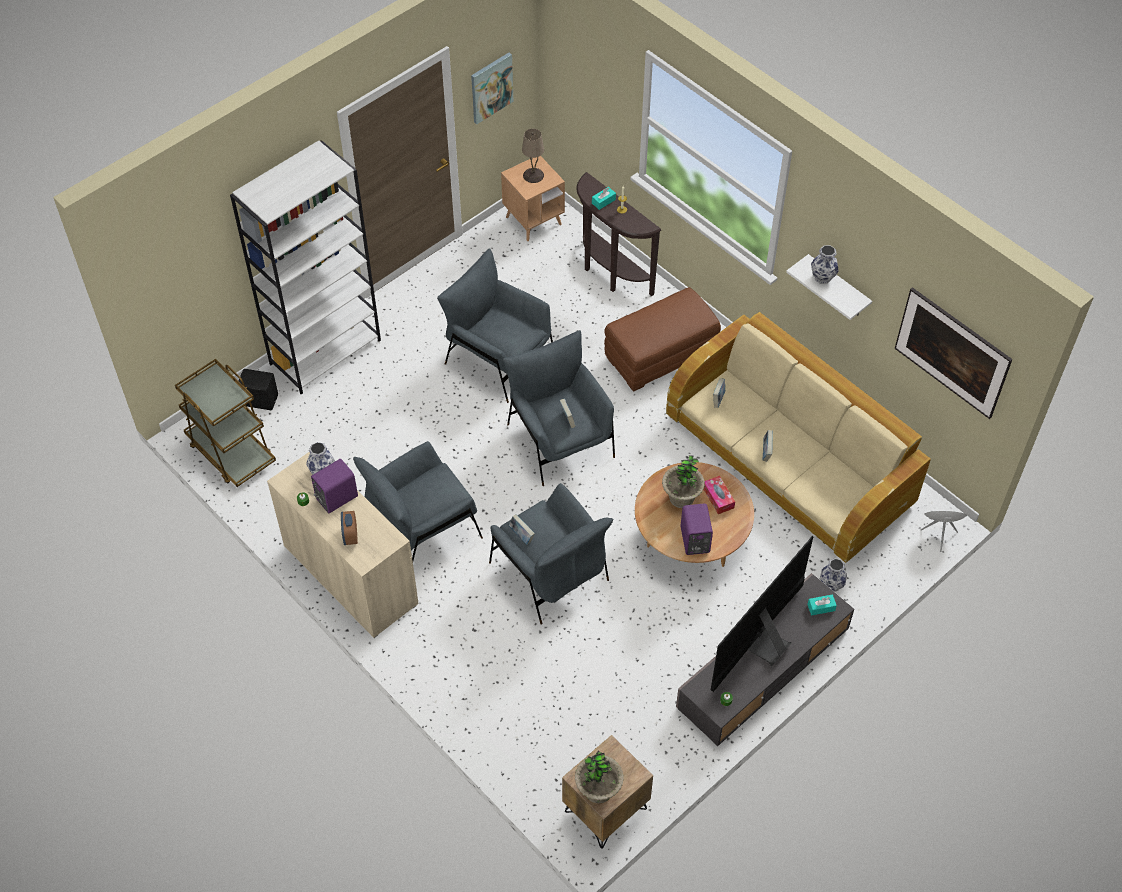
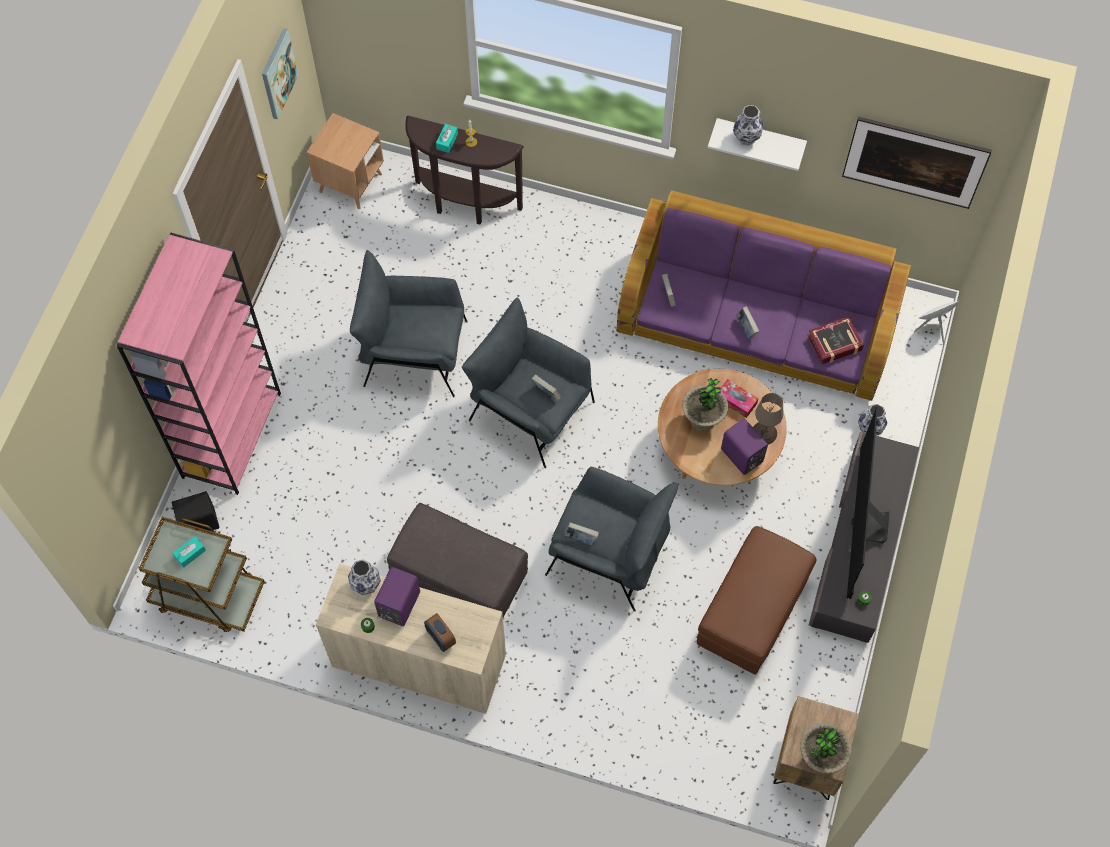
camera: 30 degrees left, 10 degrees up
white bookcase [230,140,381,394] -> pink bookcase [116,233,281,495]
grey armchair [353,441,483,561] -> grey ottoman [387,503,528,617]
beige table lamp [522,129,544,183] -> beige table lamp moved to [753,393,783,445]
brown ottoman [604,287,721,392] -> brown ottoman moved to [697,526,816,675]
beige sofa [666,312,931,563] -> purple sofa [616,190,911,401]
turquoise tissue box [807,594,837,616] -> turquoise tissue box moved to [172,536,206,568]
none -> book [808,316,864,364]

